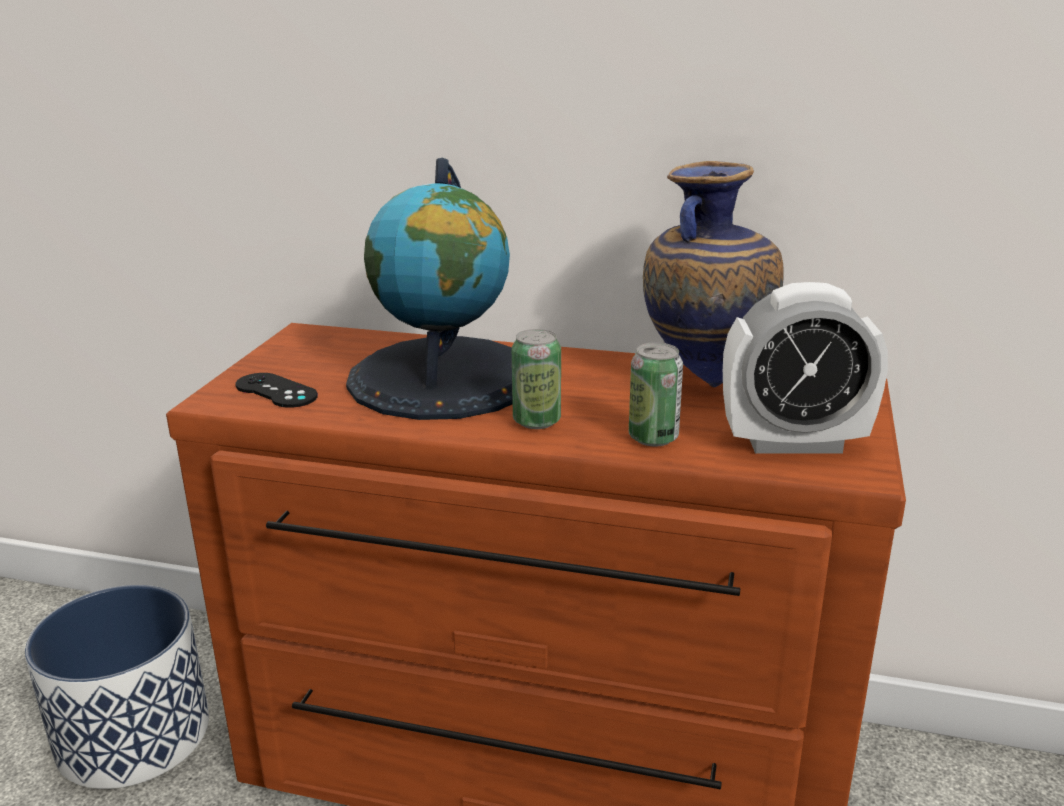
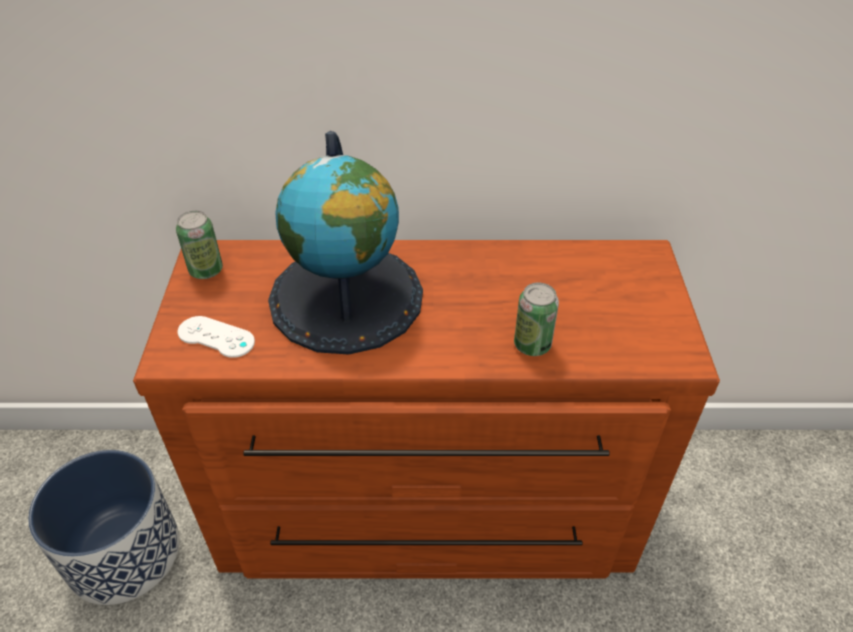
camera: 15 degrees left, 20 degrees up
black game controller [235,373,318,408] -> white game controller [178,316,255,358]
can [512,329,561,429] -> can moved to [176,211,223,279]
vase [643,161,784,387] -> none
alarm clock [723,282,888,454] -> none

